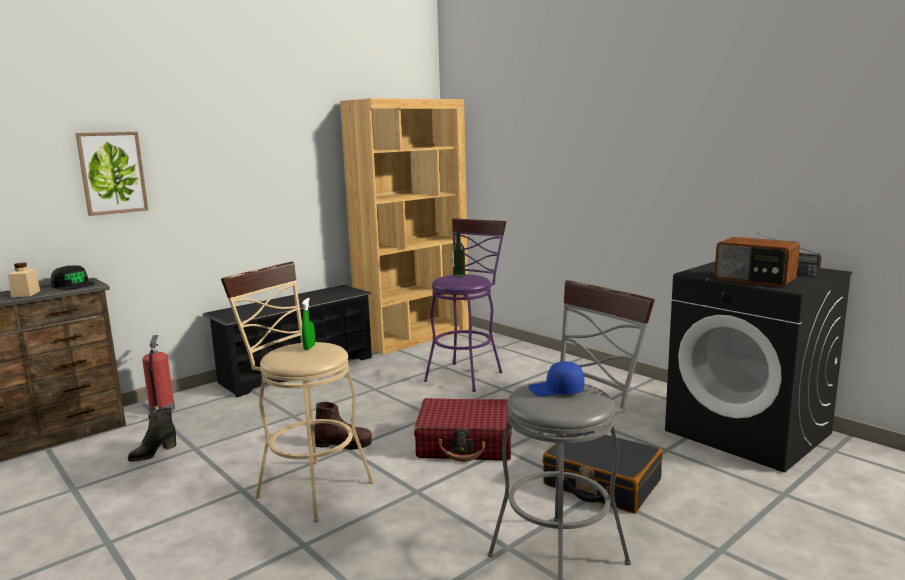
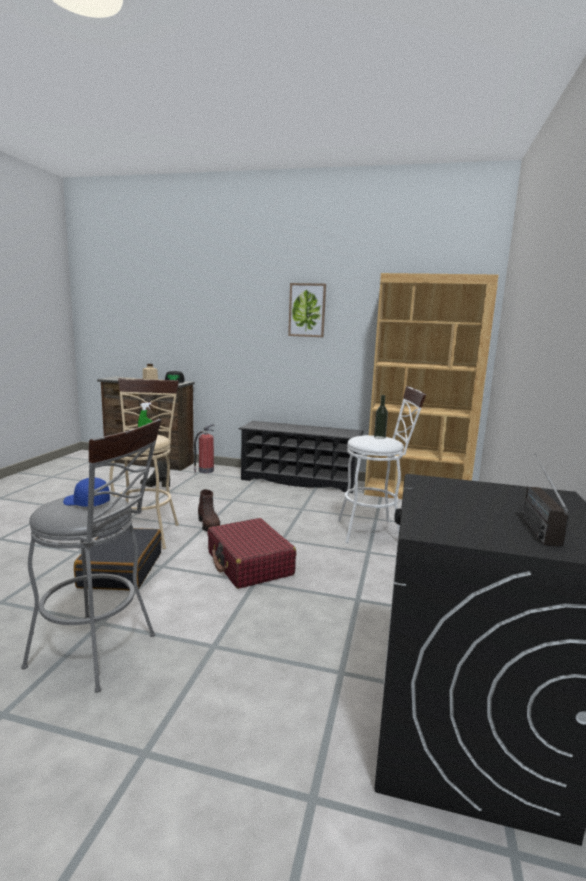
camera: 55 degrees right, 0 degrees up
picture [75,132,148,216] -> picture moved to [288,283,326,337]
purple stool [424,218,506,392] -> white stool [338,386,426,543]
blue cap [528,361,584,396] -> blue cap turned 45 degrees counterclockwise [63,478,110,507]
black suitcase [542,431,663,513] -> black suitcase moved to [74,528,161,591]
radio [715,237,800,287] -> none

